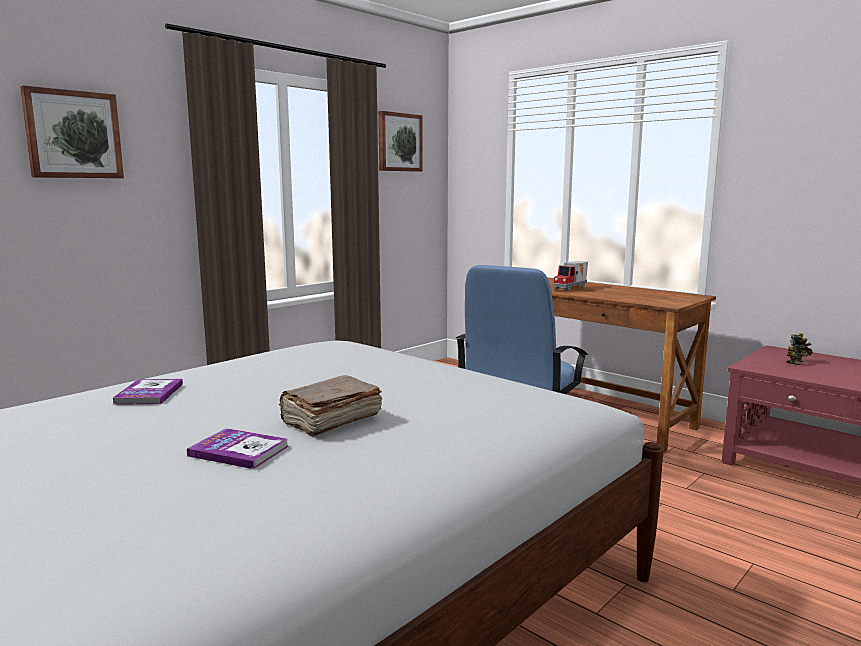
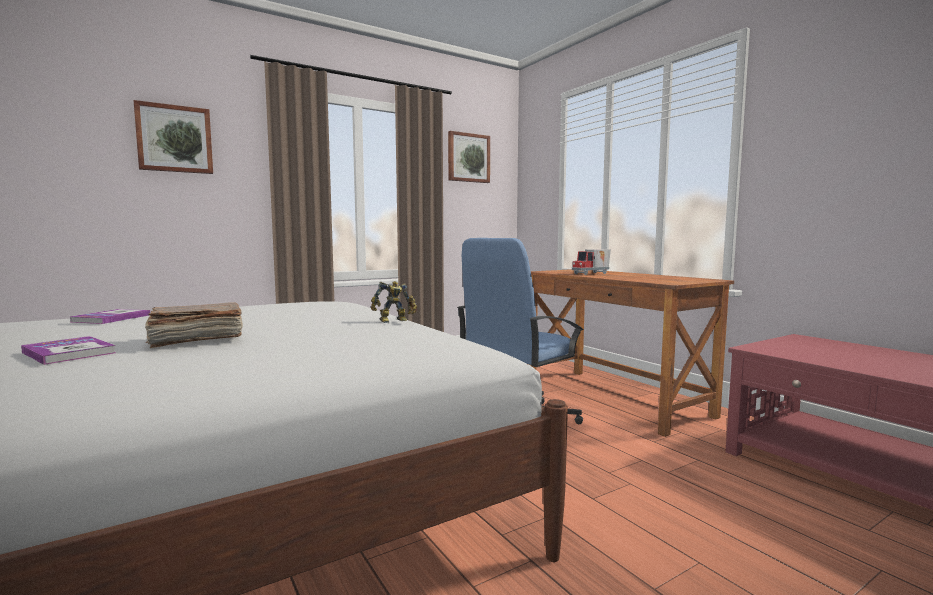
camera: 15 degrees right, 5 degrees down
toy robot [787,333,813,365] -> toy robot moved to [371,281,417,323]

